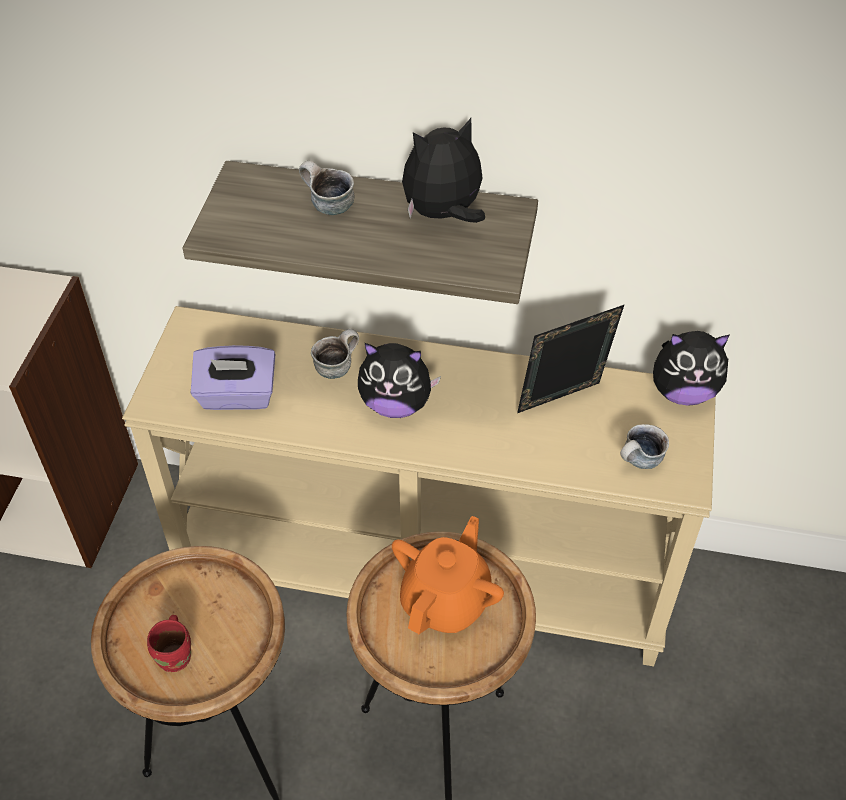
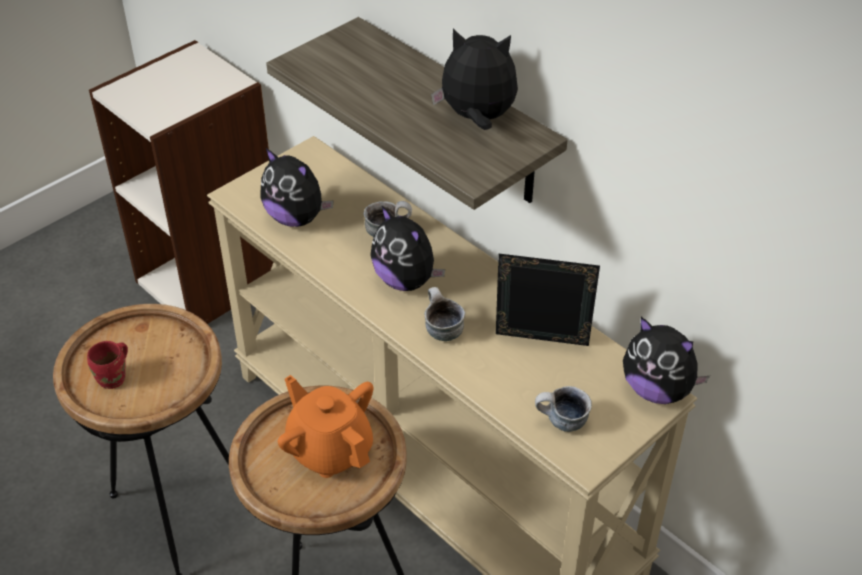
camera: 35 degrees right, 5 degrees down
purple tissue box [191,345,275,410] -> plush toy [260,148,334,227]
mug [299,161,354,215] -> mug moved to [425,287,465,341]
orange teapot [392,516,504,634] -> orange teapot turned 105 degrees counterclockwise [278,375,373,478]

